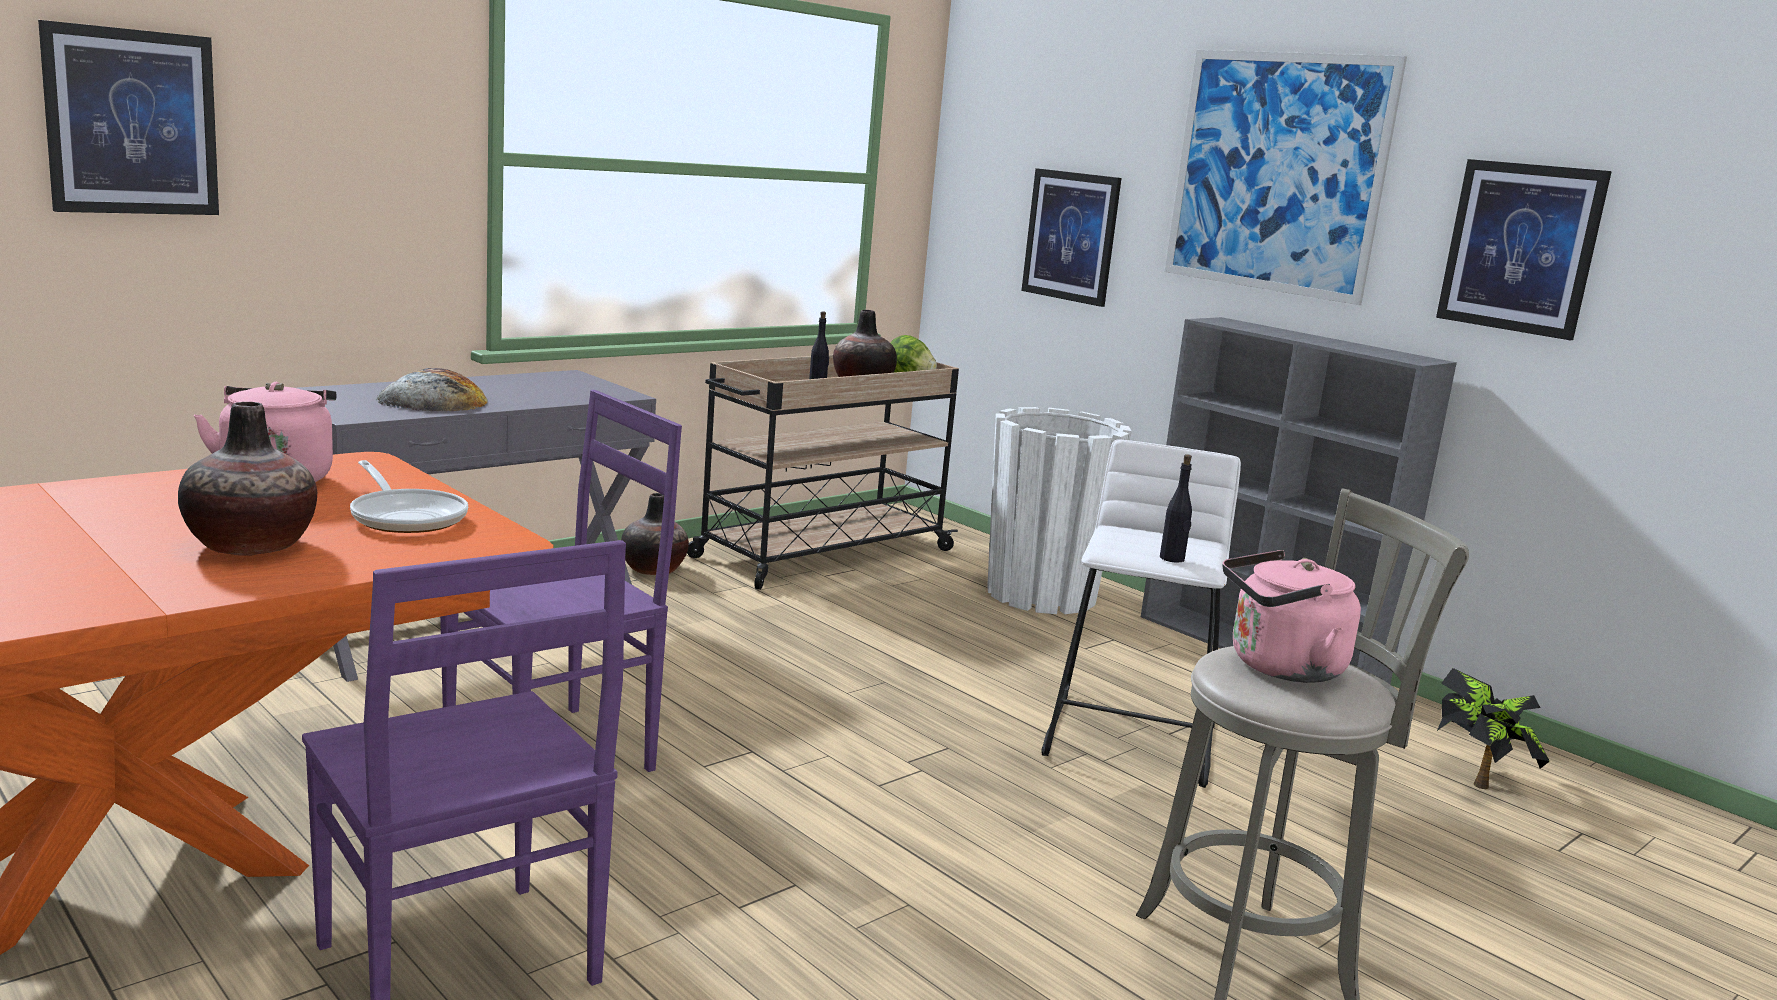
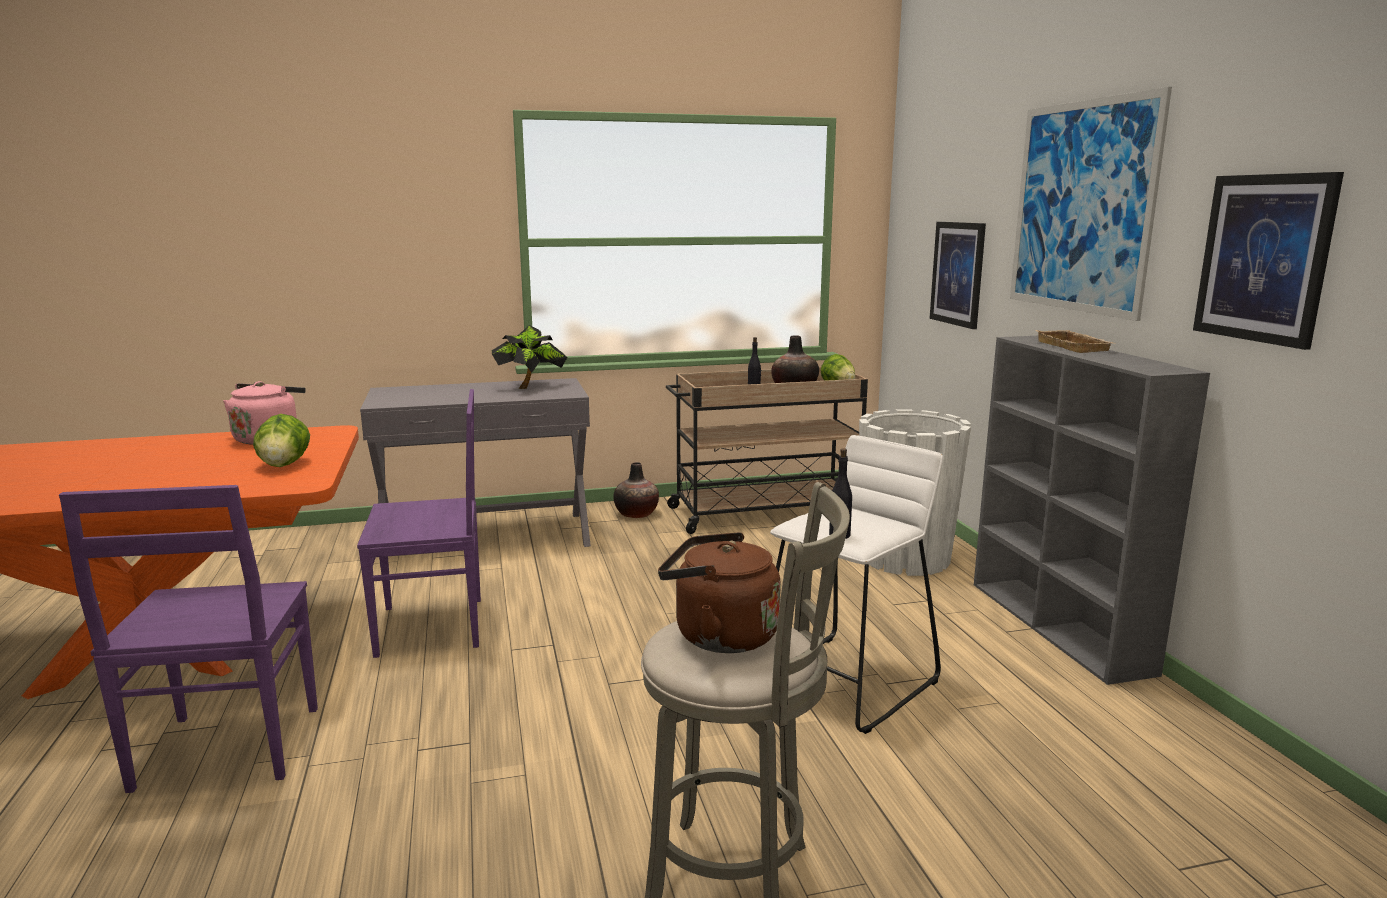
camera: 30 degrees right, 0 degrees up
picture [38,20,219,215] -> none
vase [178,402,317,556] -> none
frying pan [350,460,468,533] -> lettuce [253,414,310,467]
bread [376,368,488,411] -> none
pink kettle [1223,550,1361,683] -> brown kettle [658,532,781,653]
potted plant [1437,668,1550,789] -> potted plant moved to [492,325,567,389]
none -> beige tray [1036,330,1117,353]

